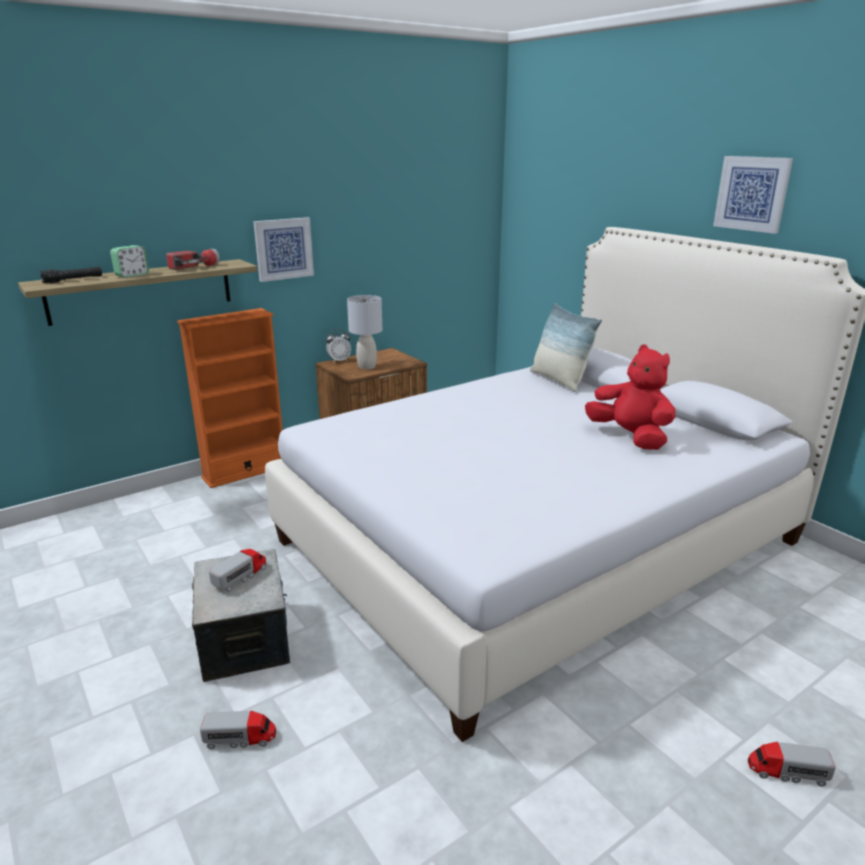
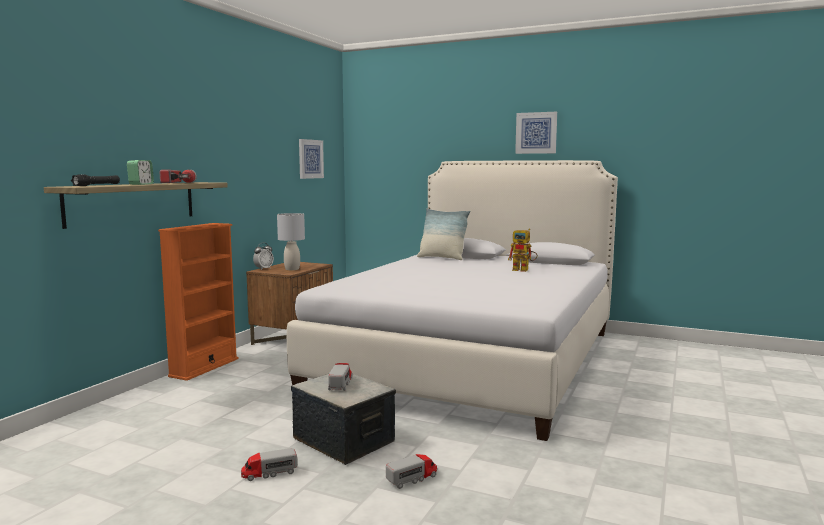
camera: 30 degrees left, 15 degrees down
picture [253,217,314,282] -> picture moved to [299,139,324,179]
red plush toy [585,345,676,450] -> toy robot [508,229,538,272]
toy truck [748,742,836,787] -> toy truck moved to [241,448,297,481]

